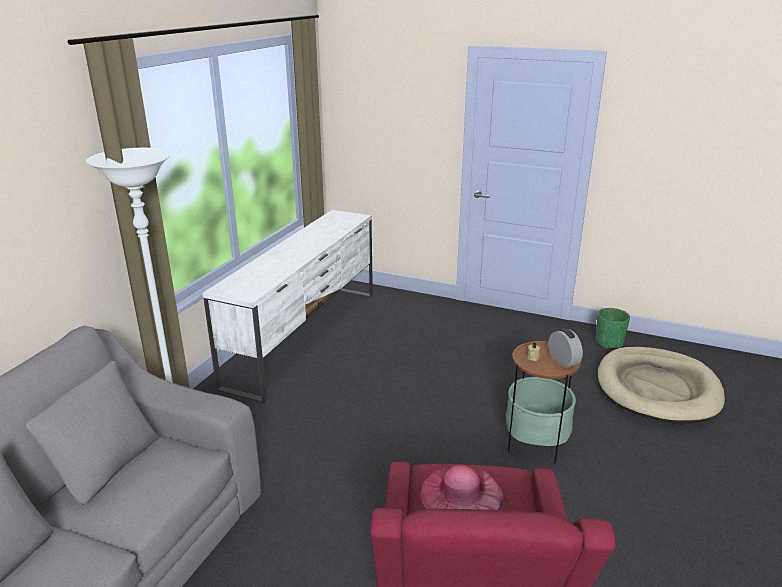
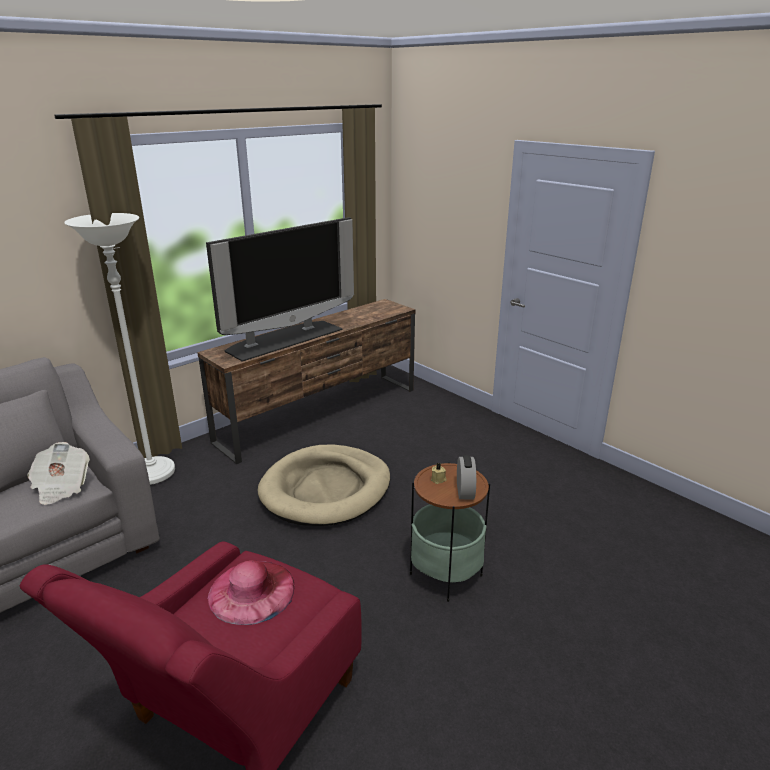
camera: 25 degrees right, 0 degrees up
white tv stand [202,210,373,403] -> brown tv stand [197,299,415,464]
green planter [595,308,630,349] -> none
beige dog bed [598,347,725,424] -> beige dog bed moved to [258,444,390,526]
none -> newspaper [27,442,90,505]
none -> television [206,217,354,362]

